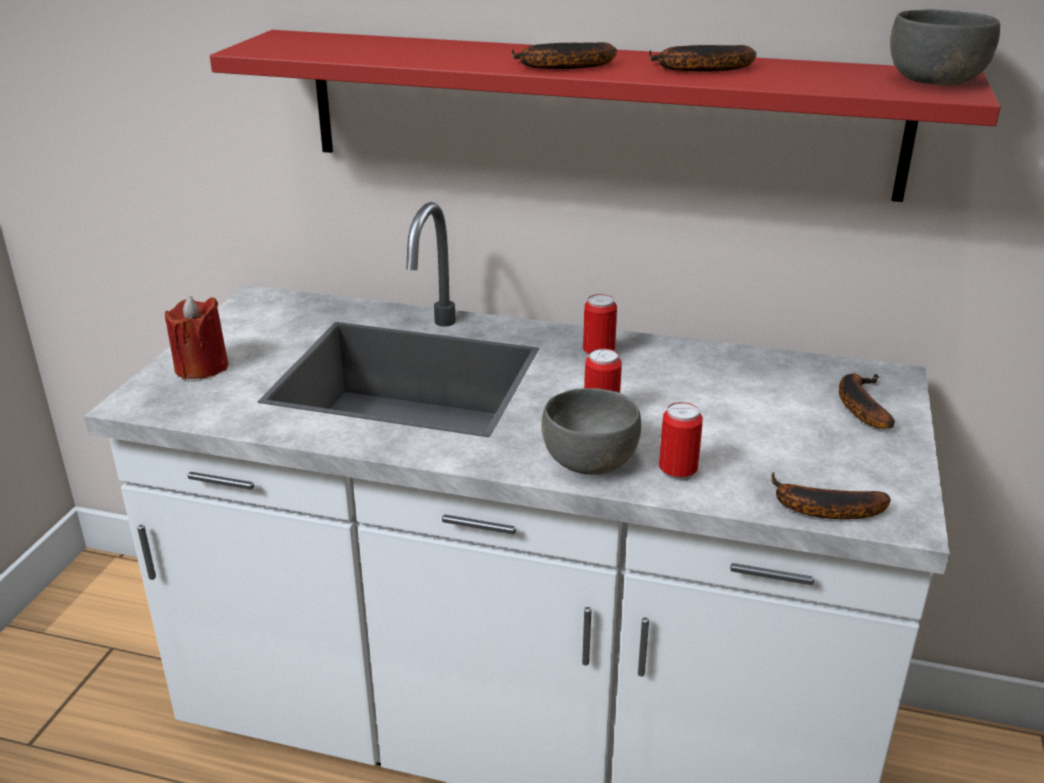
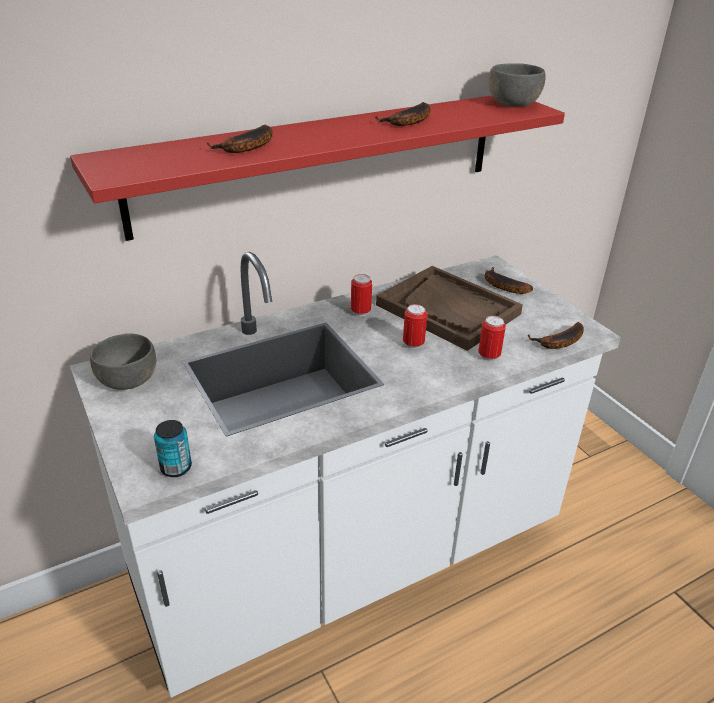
camera: 45 degrees left, 5 degrees up
red candle [165,296,228,380] -> none
banana [512,42,617,69] -> banana moved to [207,125,273,153]
grey bowl [541,388,641,475] -> grey bowl moved to [90,333,156,390]
none -> can [154,420,192,477]
none -> brown tray [376,266,523,351]

